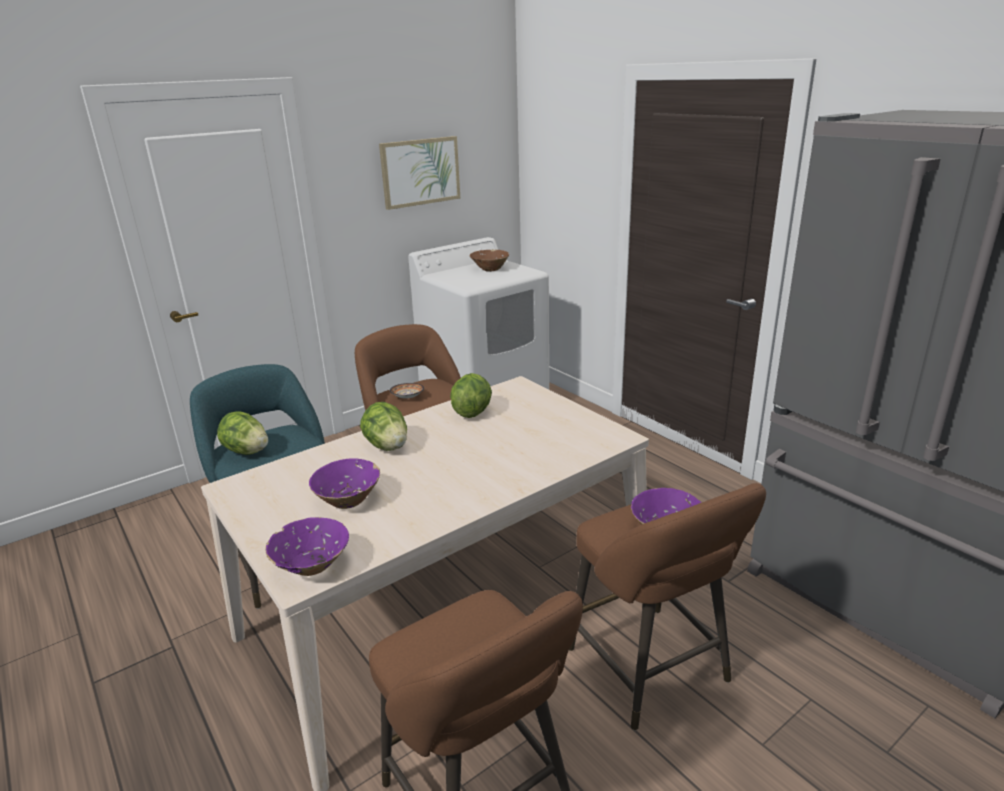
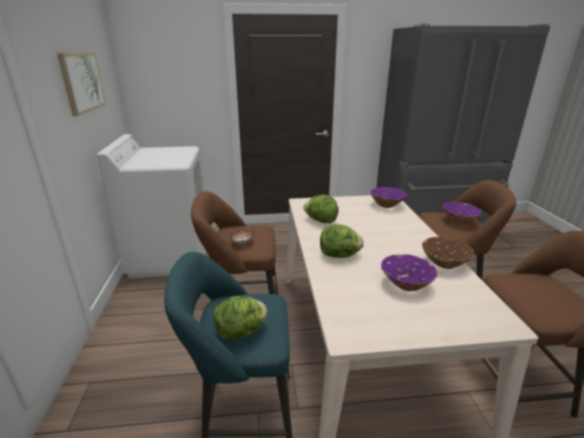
camera: 60 degrees left, 0 degrees up
purple bowl [265,517,349,576] -> purple bowl moved to [370,187,407,208]
brown bowl [470,250,509,272] -> brown bowl moved to [422,237,474,269]

